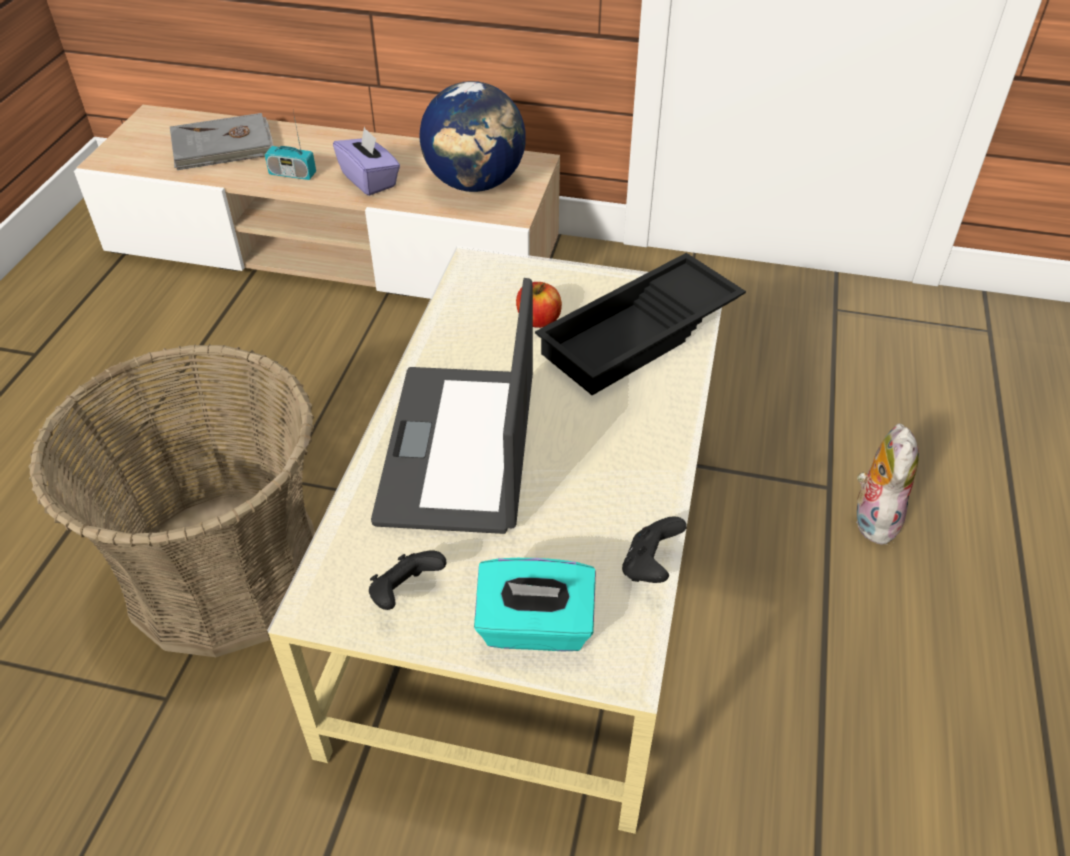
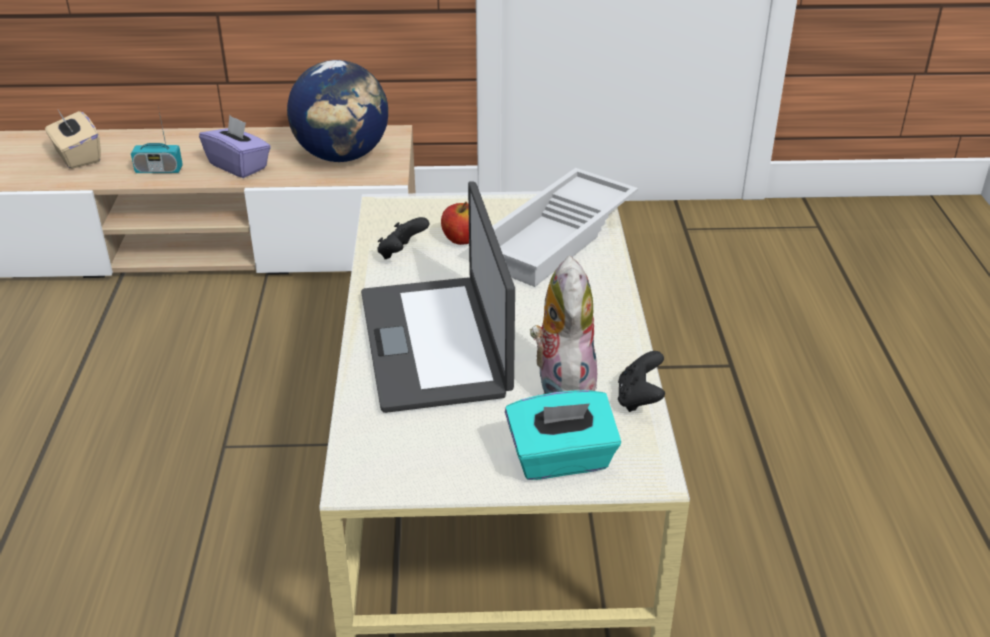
camera: 15 degrees left, 10 degrees down
basket [28,344,315,657] -> none
grey book [170,113,274,170] -> beige tissue box [45,110,101,169]
black game controller [369,551,447,610] -> black game controller moved to [377,217,429,259]
black tray [535,253,746,395] -> white tray [492,168,638,287]
plush toy [856,423,919,545] -> plush toy moved to [530,256,597,395]

